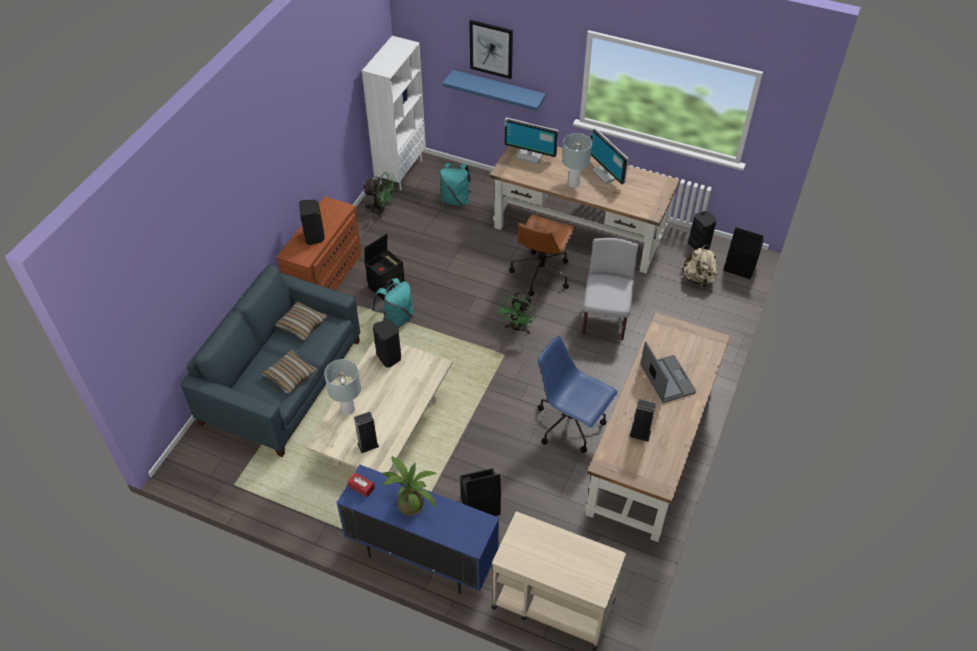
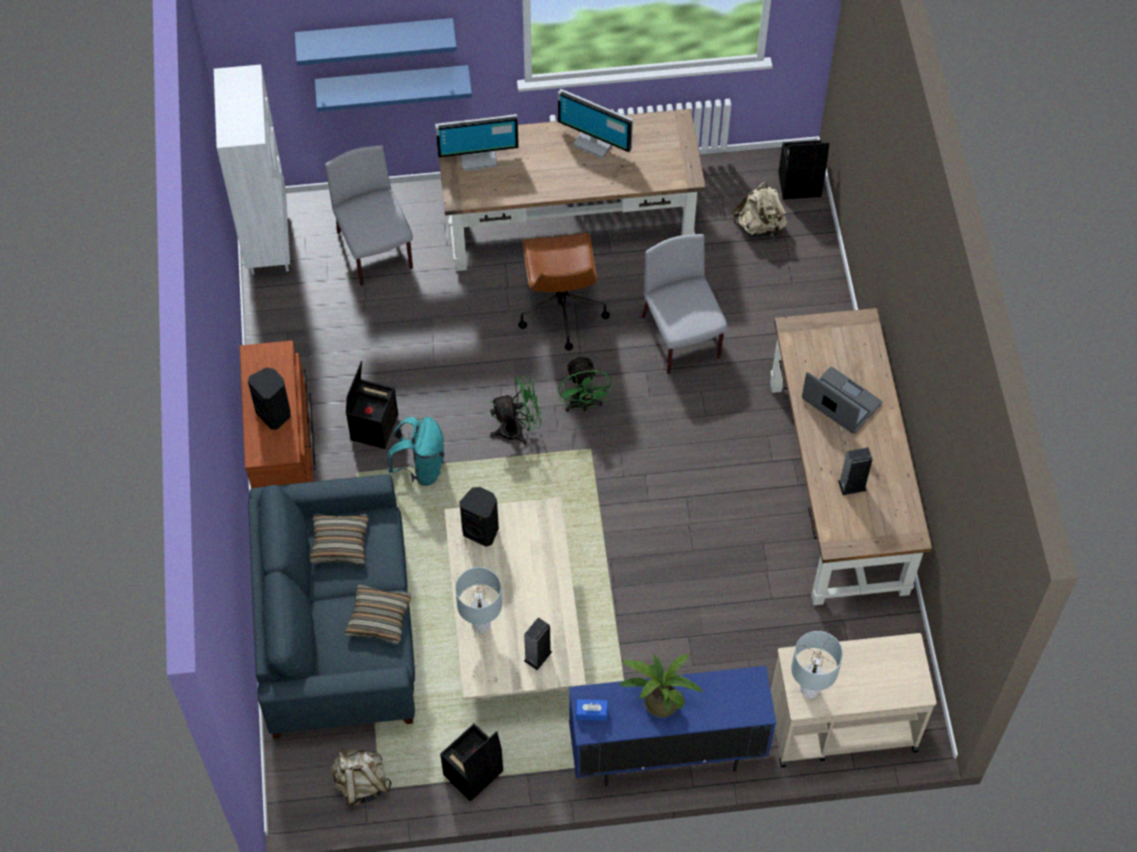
camera: 30 degrees left, 10 degrees up
red tissue box [348,472,375,497] -> blue tissue box [576,699,608,721]
green fan [363,172,396,218] -> green fan moved to [490,376,542,444]
turquoise backpack [440,162,472,206] -> grey chair [325,145,413,286]
black storage box [460,468,501,516] -> black storage box moved to [440,723,503,802]
picture [469,20,513,79] -> blue shelf [295,18,457,66]
blue office chair [538,336,618,453] -> none
grey table lamp [562,133,592,188] -> grey table lamp moved to [791,631,843,698]
black speaker [688,211,716,250] -> none
none -> beige backpack [331,748,392,806]

